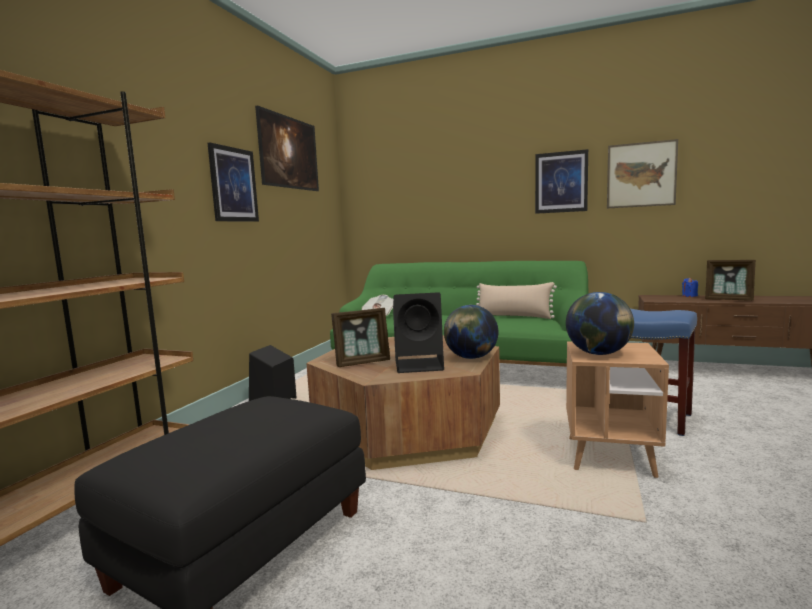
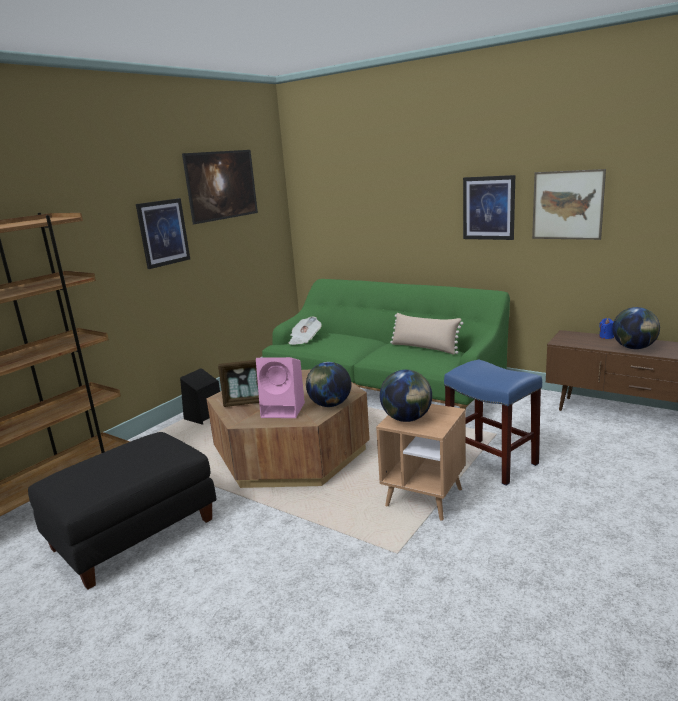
camera: 15 degrees right, 10 degrees up
black speaker [393,292,444,373] -> pink speaker [256,357,305,418]
picture frame [705,260,756,301] -> globe [612,307,660,349]

